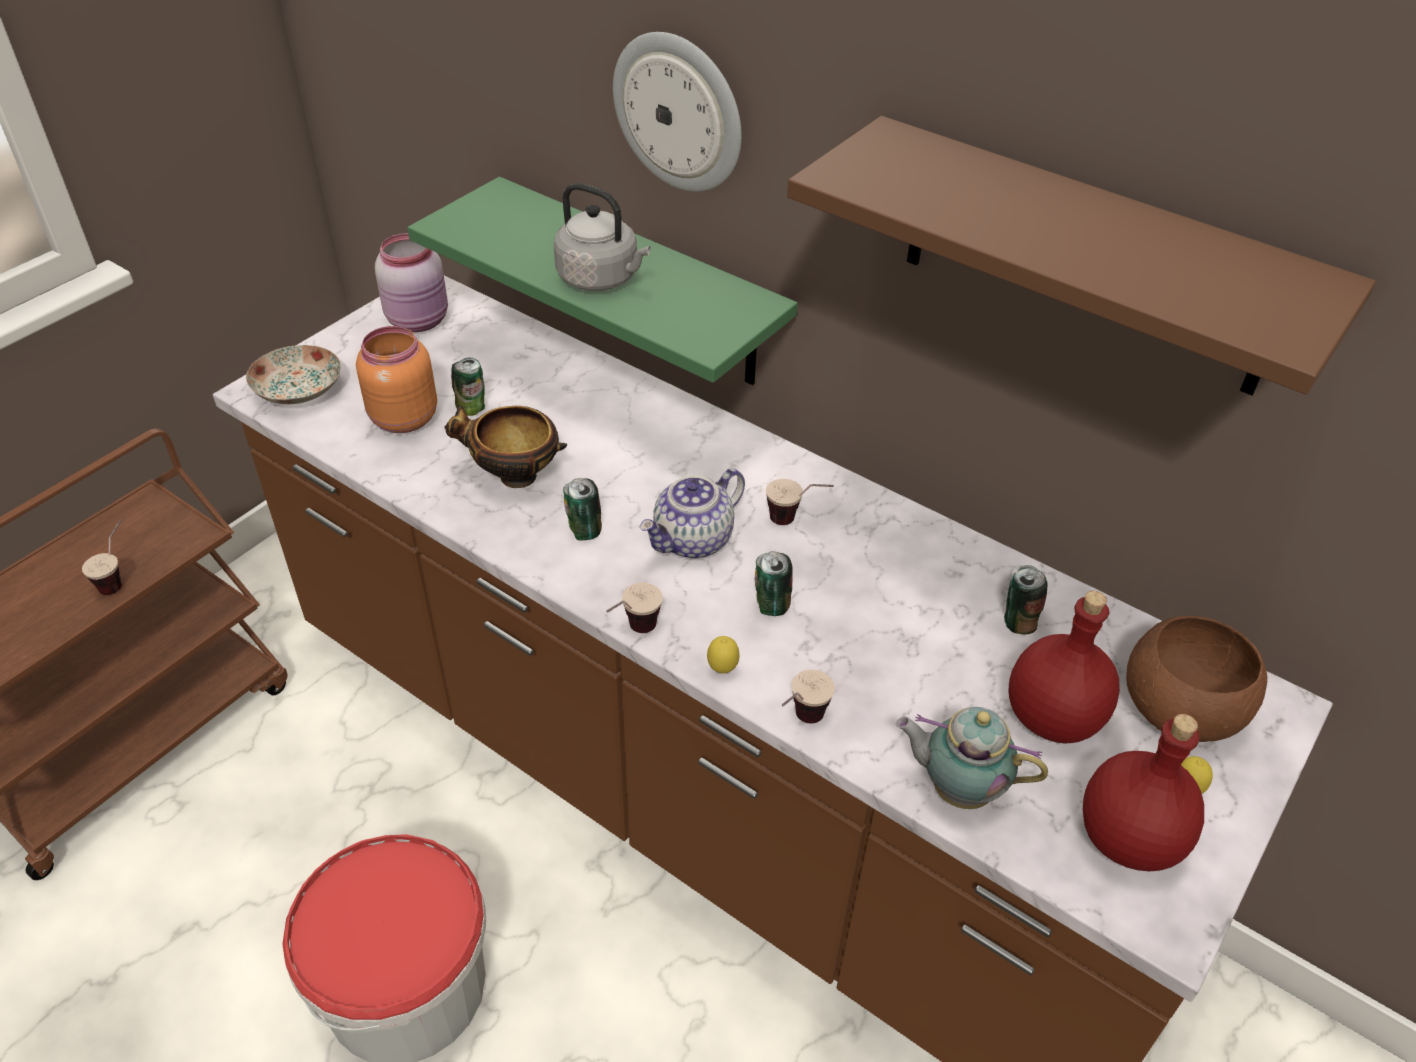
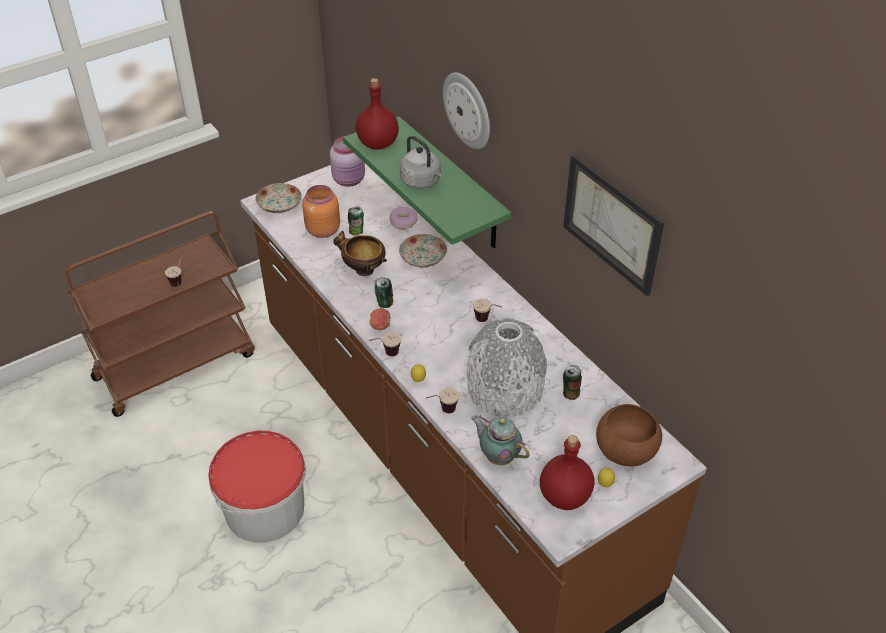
camera: 20 degrees right, 0 degrees up
teapot [639,468,745,558] -> none
can [755,551,793,616] -> none
brown shelf [787,116,1376,395] -> picture [563,154,664,296]
red bottle [1009,591,1120,744] -> red bottle moved to [356,78,399,150]
none -> apple [370,308,390,330]
none -> donut [389,207,418,229]
none -> plate [399,234,447,267]
none -> grey vase [467,318,547,417]

